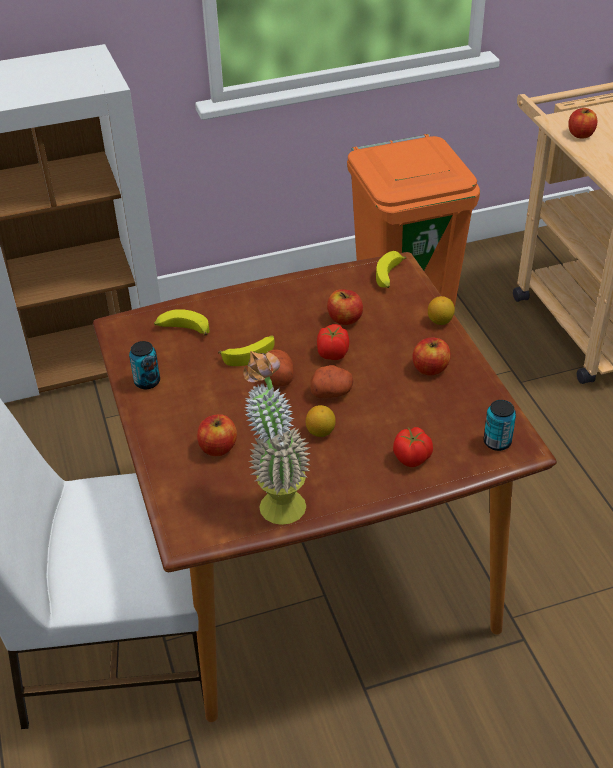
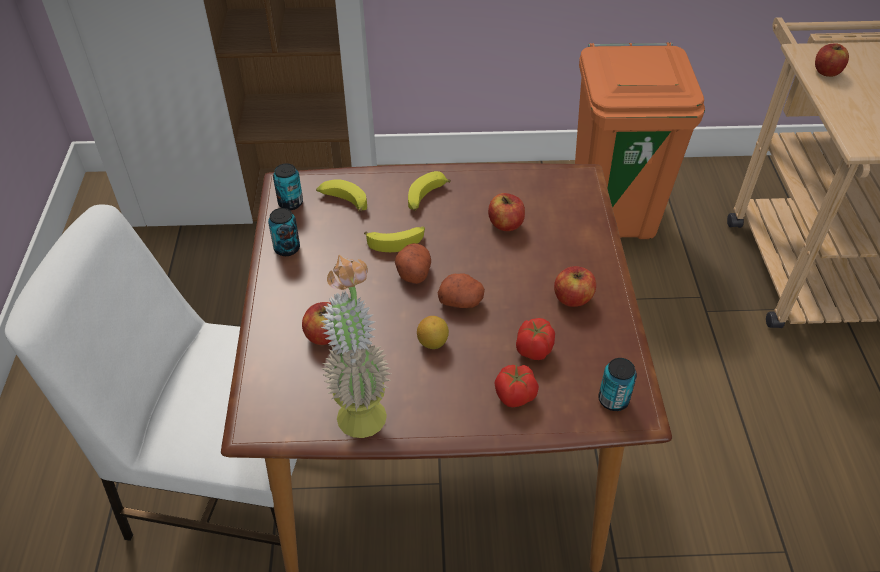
camera: 15 degrees right, 5 degrees up
tomato [317,324,349,360] -> tomato moved to [516,318,555,360]
banana [376,251,406,288] -> banana moved to [408,171,450,211]
lemon [428,296,455,325] -> none
none -> can [273,163,303,210]

